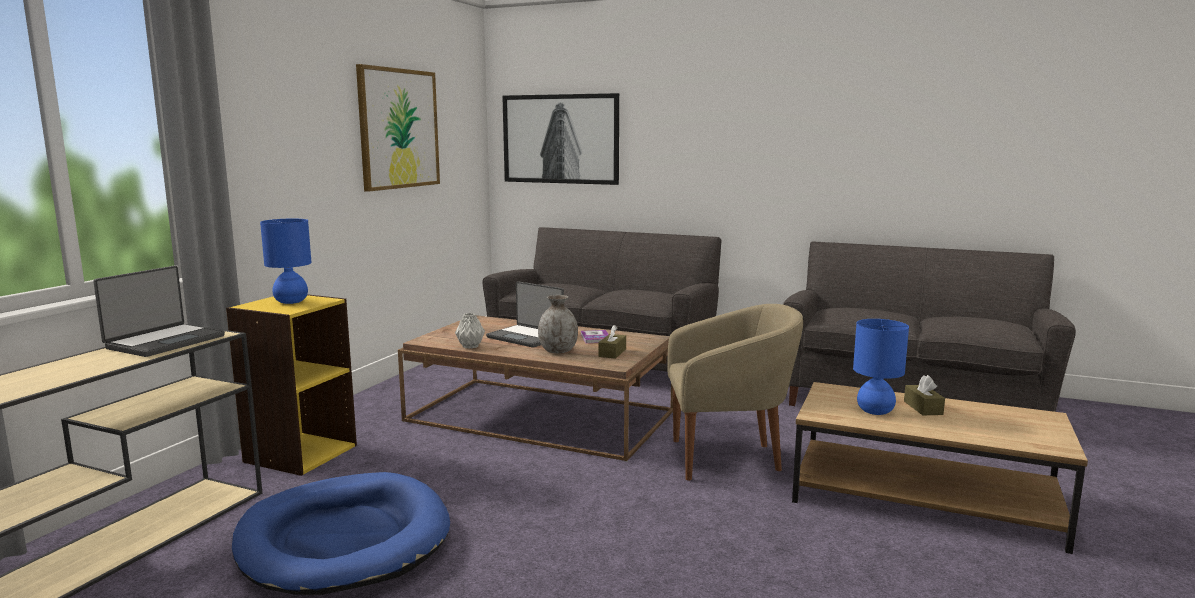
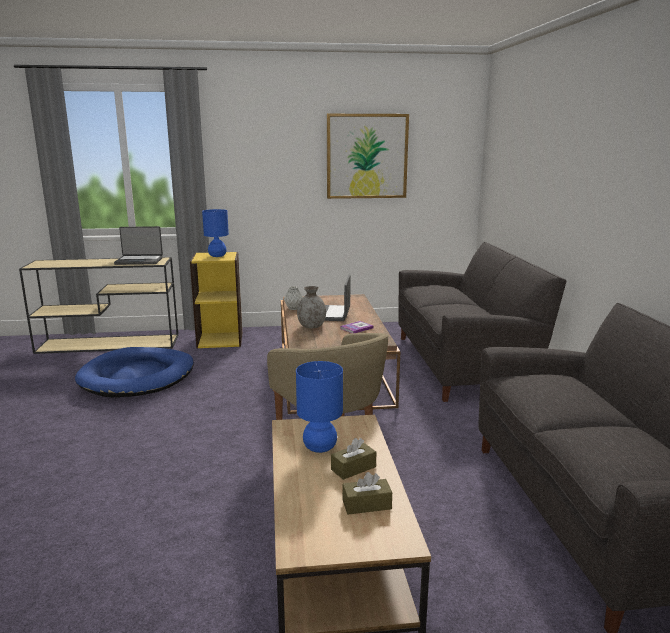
camera: 60 degrees right, 5 degrees up
picture [502,93,619,185] -> none
brown tissue box [598,325,626,359] -> brown tissue box moved to [342,472,392,515]

